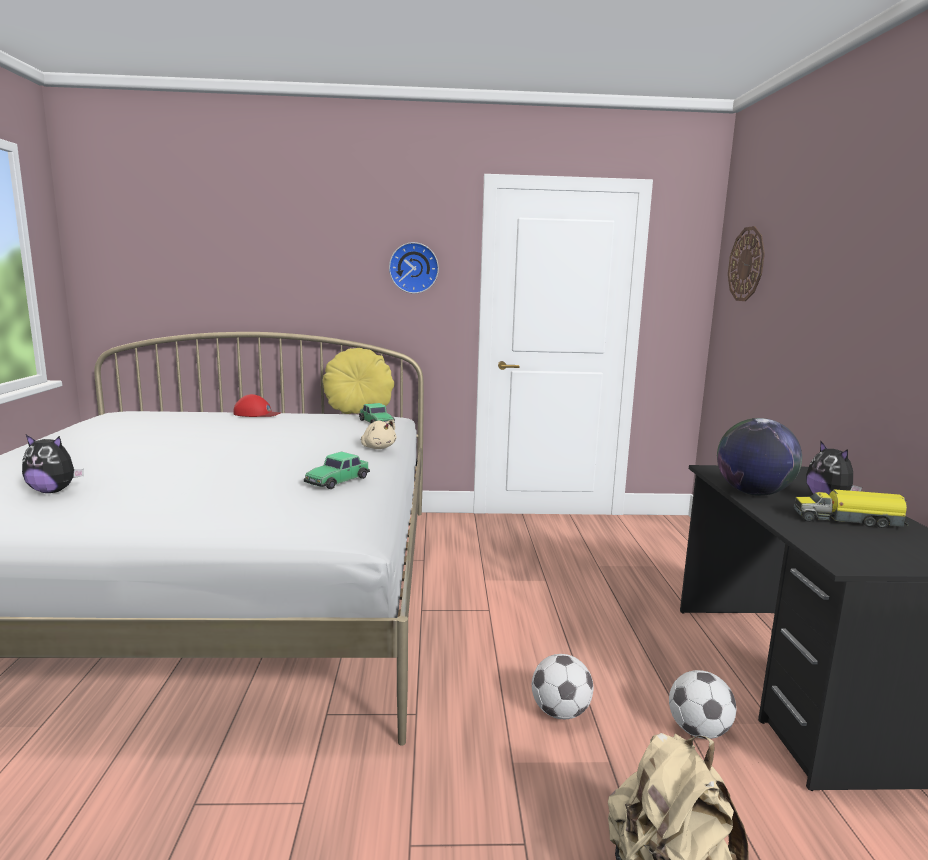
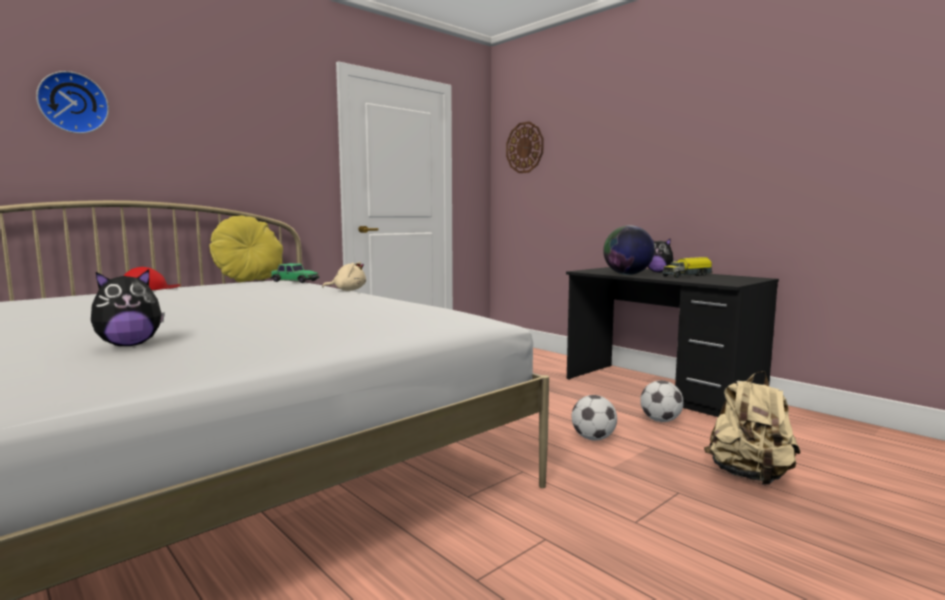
camera: 40 degrees left, 5 degrees down
toy car [304,452,370,489] -> none
wall clock [389,242,439,294] -> wall clock moved to [36,71,109,134]

